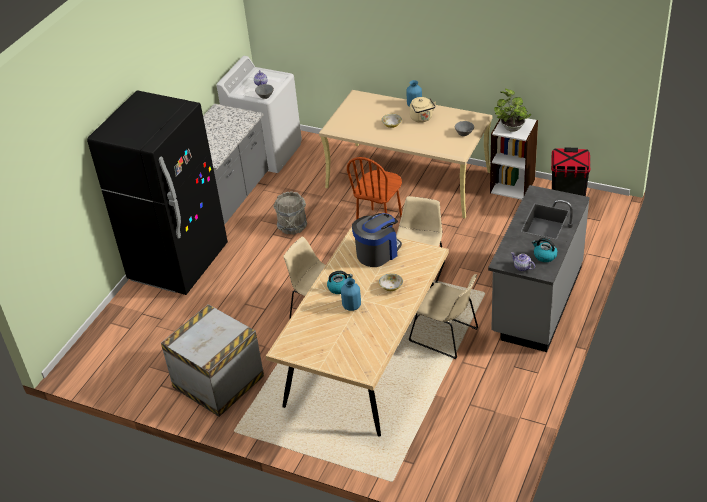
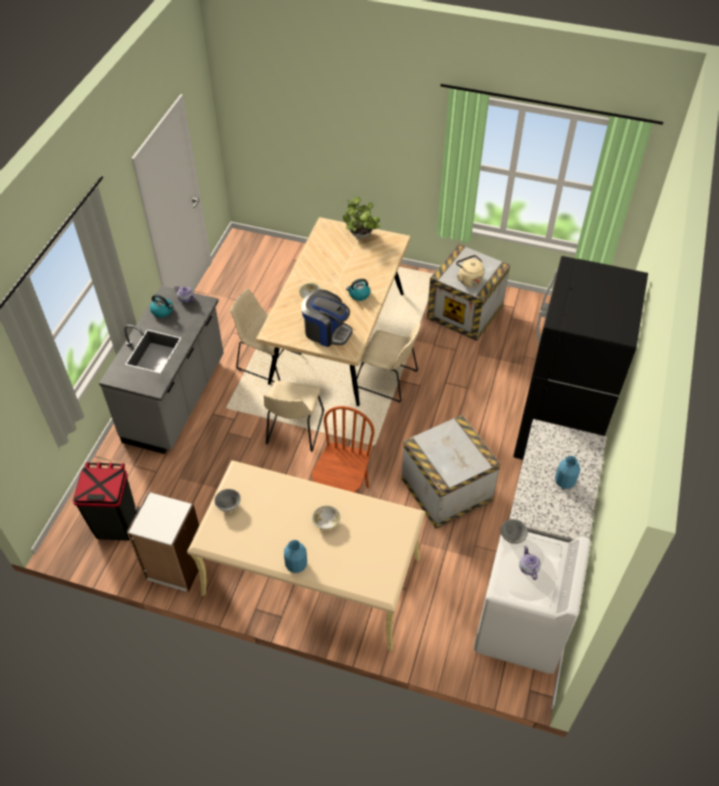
camera: 170 degrees right, 10 degrees up
grey bucket [274,191,307,235] -> crate [401,415,501,529]
blue vase [341,278,361,311] -> blue vase moved to [555,456,580,489]
coffee machine [352,213,402,267] -> coffee machine turned 105 degrees counterclockwise [302,289,353,347]
beige kettle [410,97,436,122] -> beige kettle moved to [456,255,484,287]
potted plant [494,89,531,132] -> potted plant moved to [343,197,381,239]

